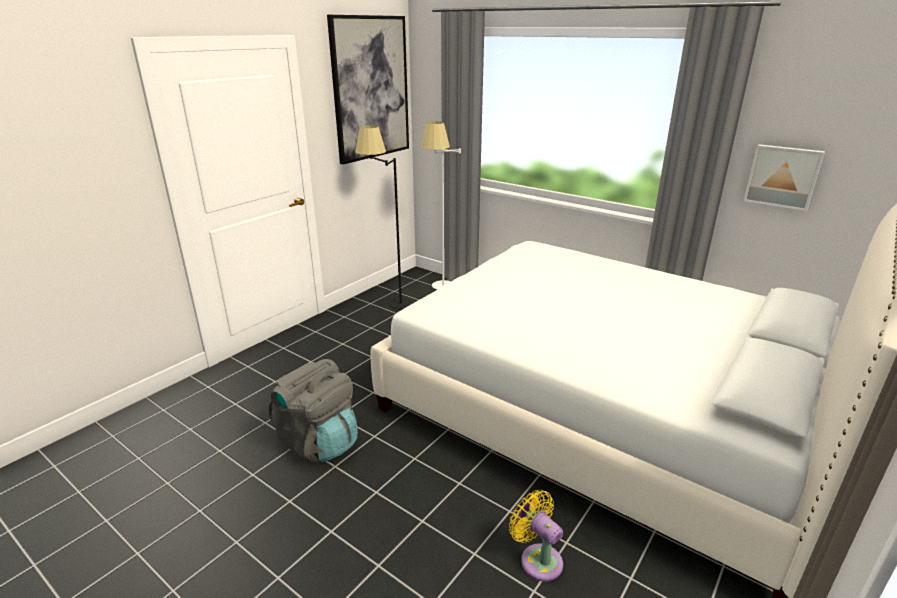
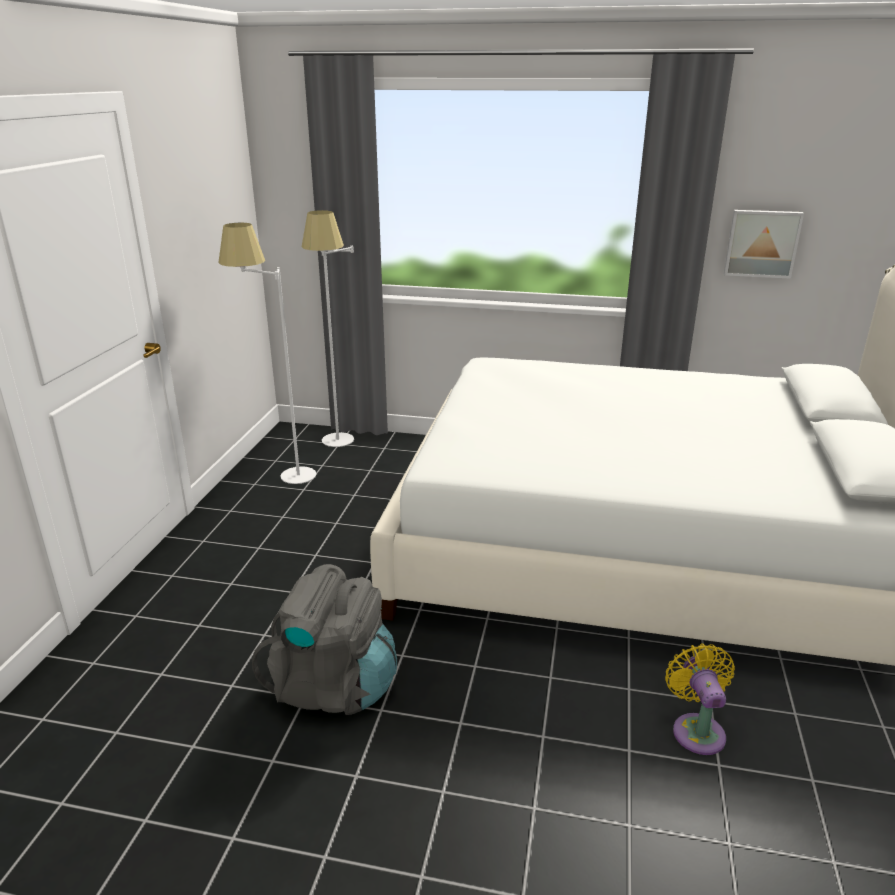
camera: 25 degrees left, 0 degrees up
picture [327,15,409,164] -> none
black floor lamp [355,125,413,309] -> white floor lamp [218,223,316,484]
yellow fan [509,490,563,581] -> yellow fan turned 60 degrees clockwise [665,644,735,755]

